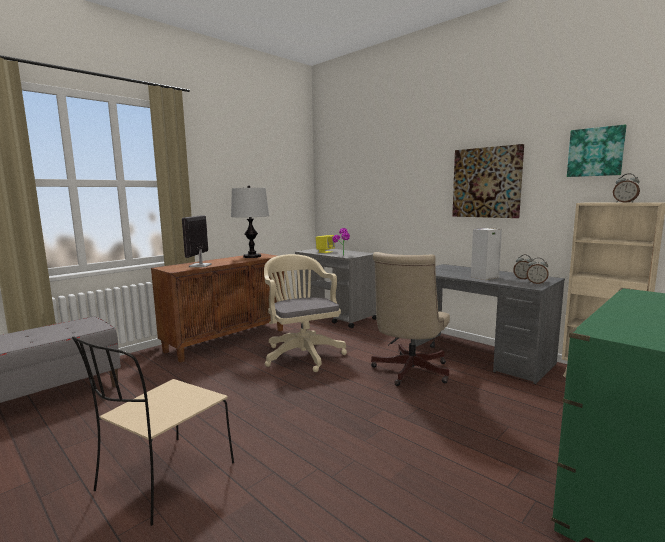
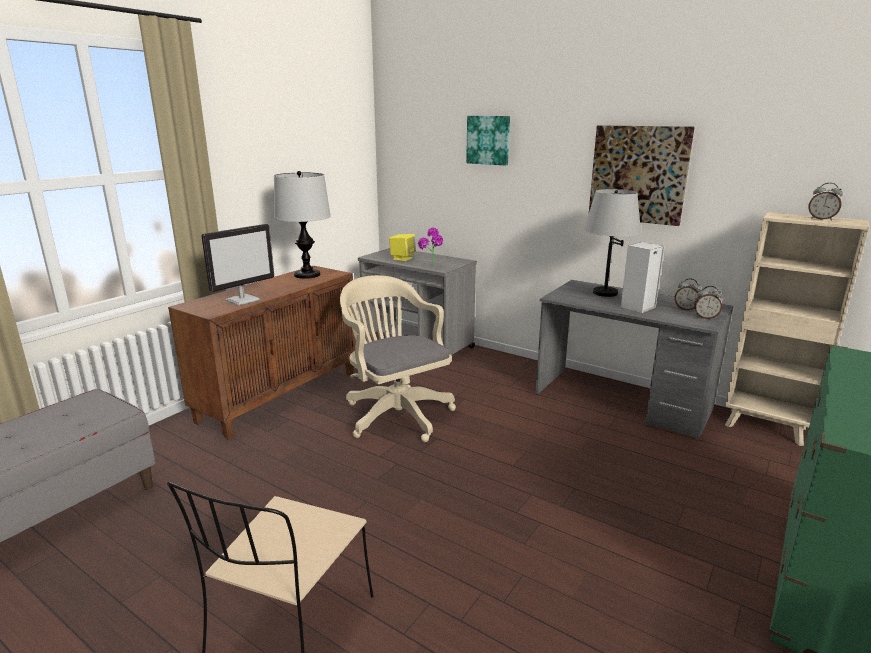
camera: 10 degrees left, 10 degrees up
monitor [182,215,212,267] -> monitor turned 135 degrees counterclockwise [201,224,274,306]
beige office chair [371,252,450,386] -> none
picture [567,125,627,177] -> picture moved to [466,116,510,165]
none -> grey table lamp [584,189,641,297]

